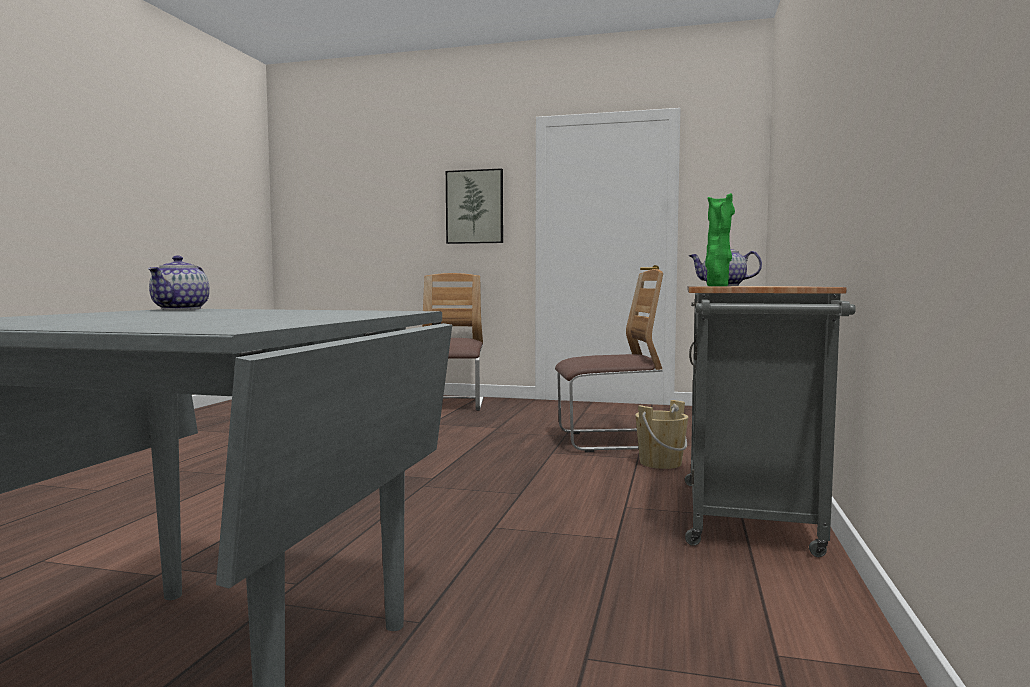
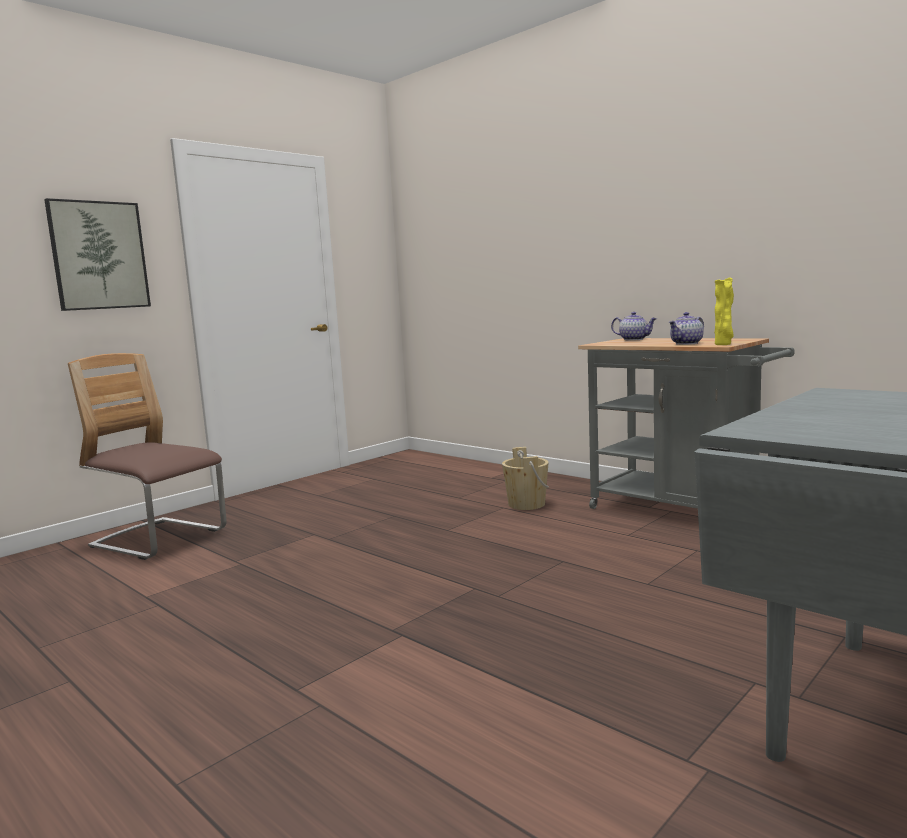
camera: 60 degrees left, 5 degrees up
teapot [148,256,210,310] -> teapot moved to [611,312,657,340]
chair [555,269,663,452] -> none
green vase [705,193,735,286] -> yellow vase [714,277,734,345]

